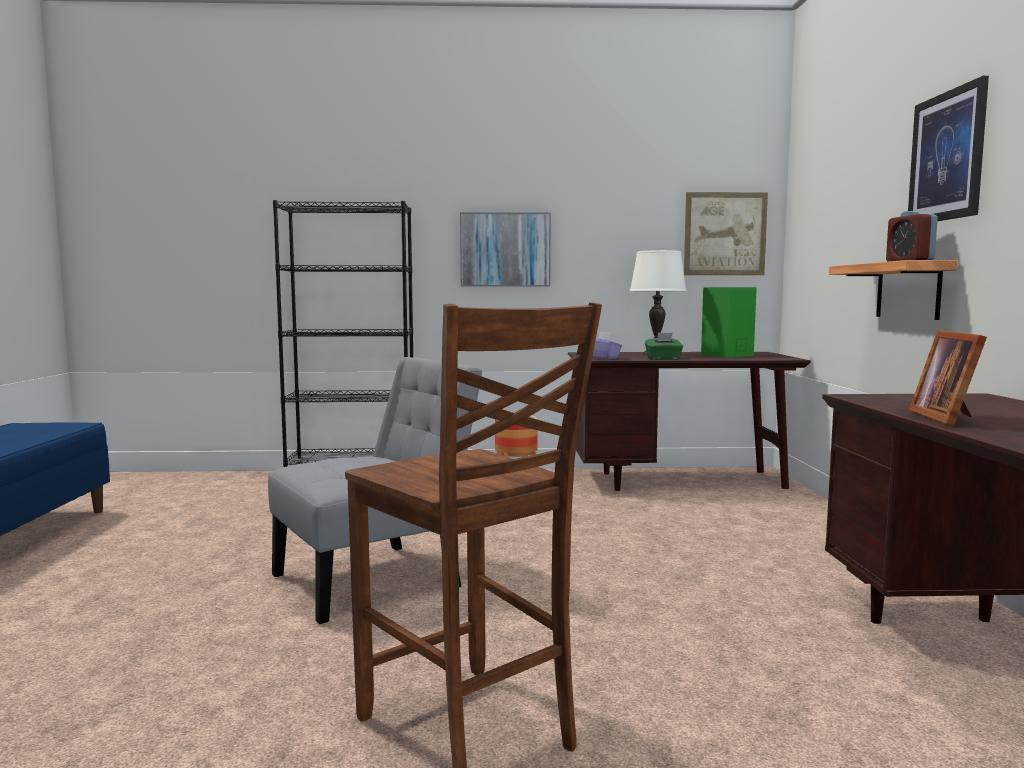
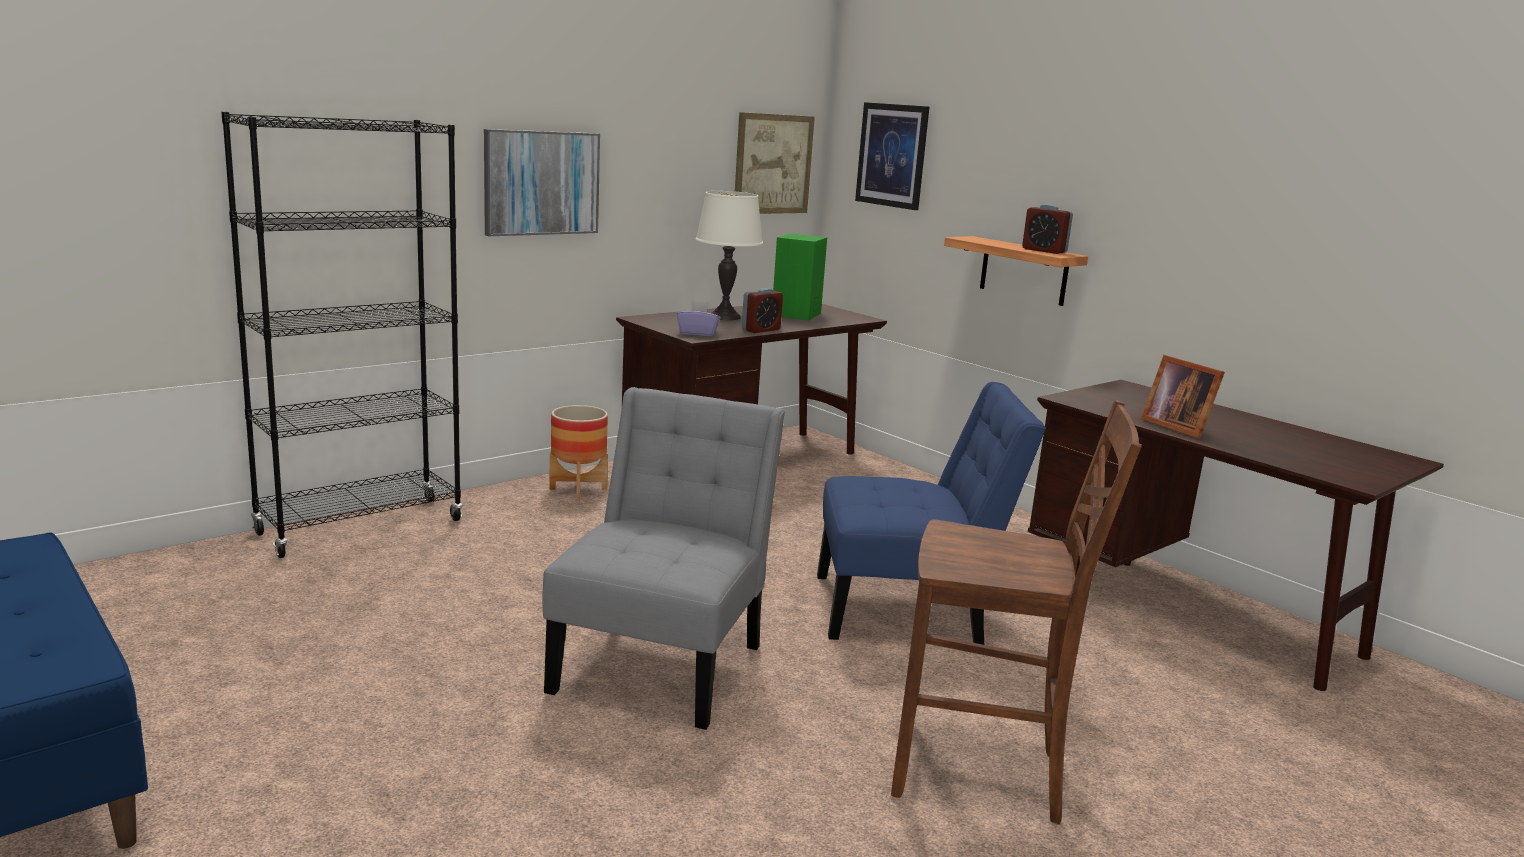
camera: 40 degrees left, 10 degrees up
green tissue box [645,333,683,360] -> alarm clock [742,288,783,333]
picture [908,76,989,221] -> picture moved to [855,102,929,210]
none -> blue chair [817,382,1046,645]

